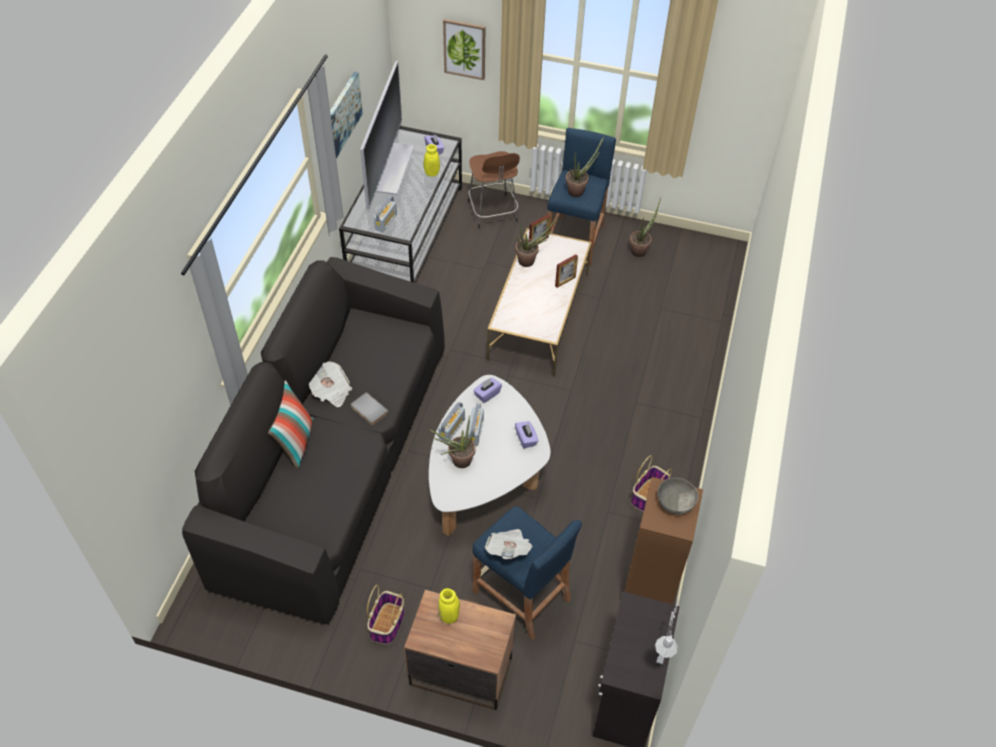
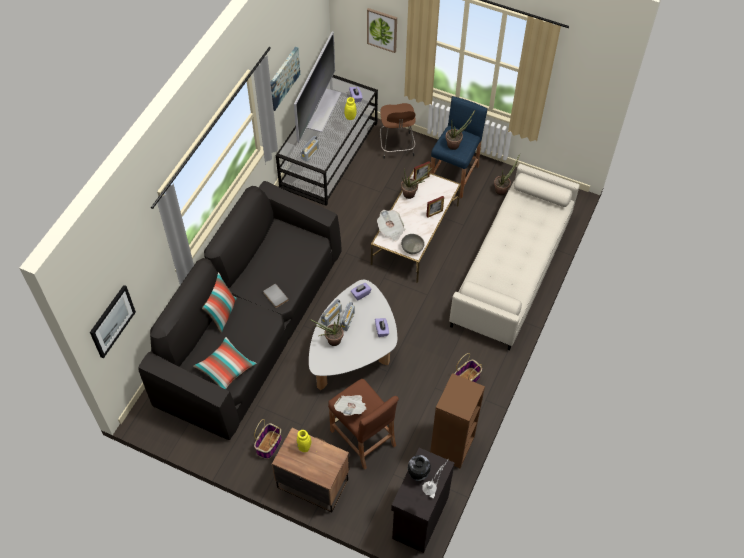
camera: 10 degrees right, 5 degrees up
newspaper [309,361,352,407] -> newspaper moved to [377,210,406,241]
blue stool [473,506,582,640] -> brown stool [328,379,399,470]
grey bowl [657,478,699,515] -> grey bowl moved to [401,234,425,254]
none -> picture [90,285,136,359]
none -> pillow [193,337,257,389]
none -> vase [408,455,431,481]
none -> beige sofa [449,164,580,351]

